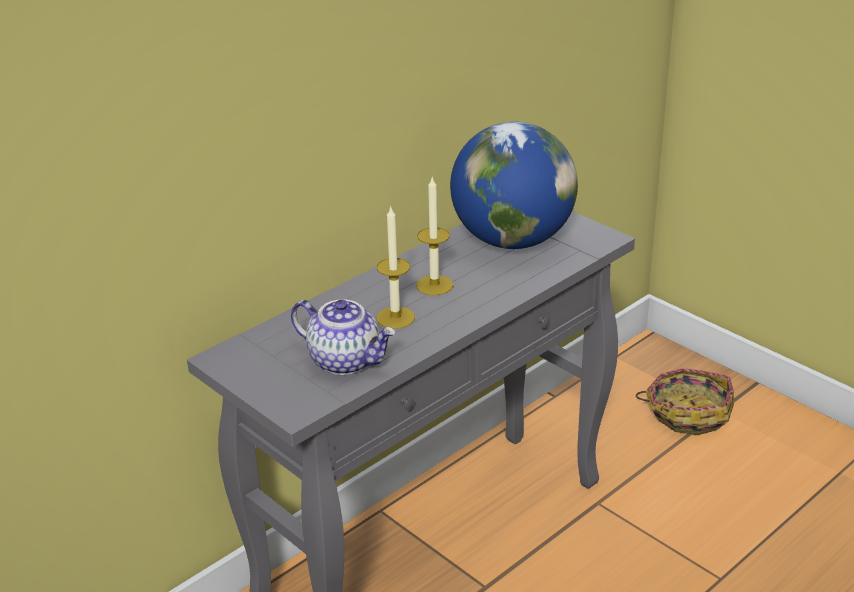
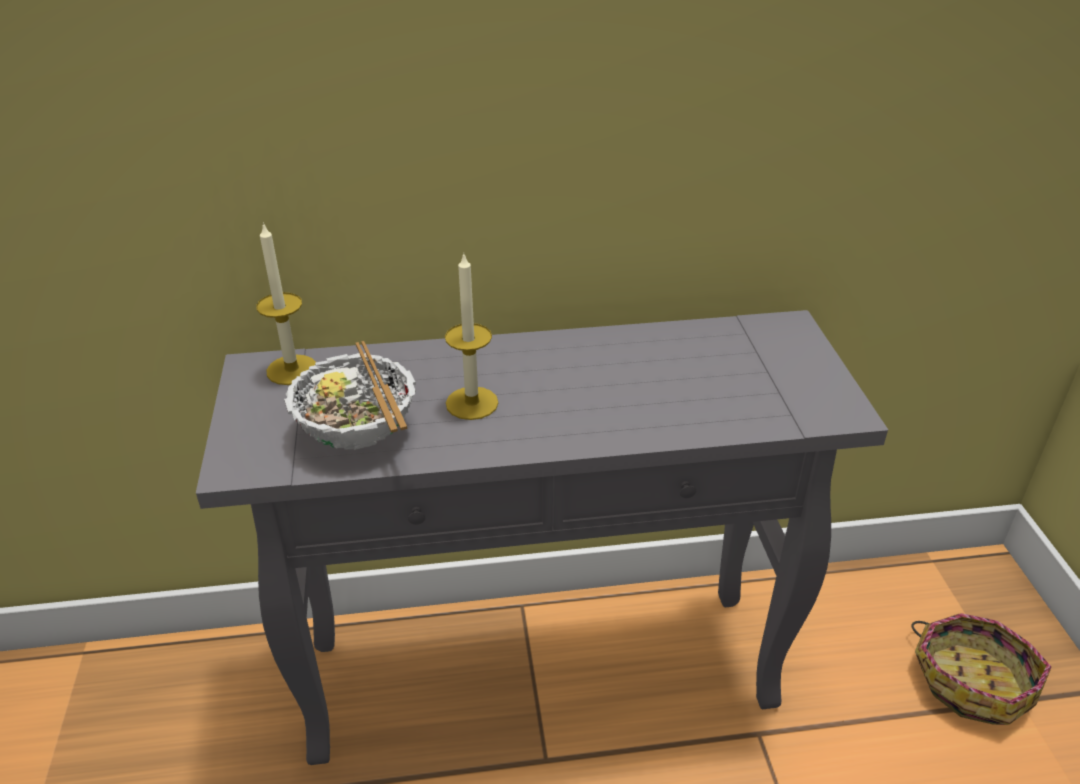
camera: 35 degrees right, 5 degrees up
teapot [291,299,396,375] -> bowl [284,341,416,450]
candle [416,178,453,295] -> candle moved to [256,222,316,385]
globe [450,121,578,249] -> none

